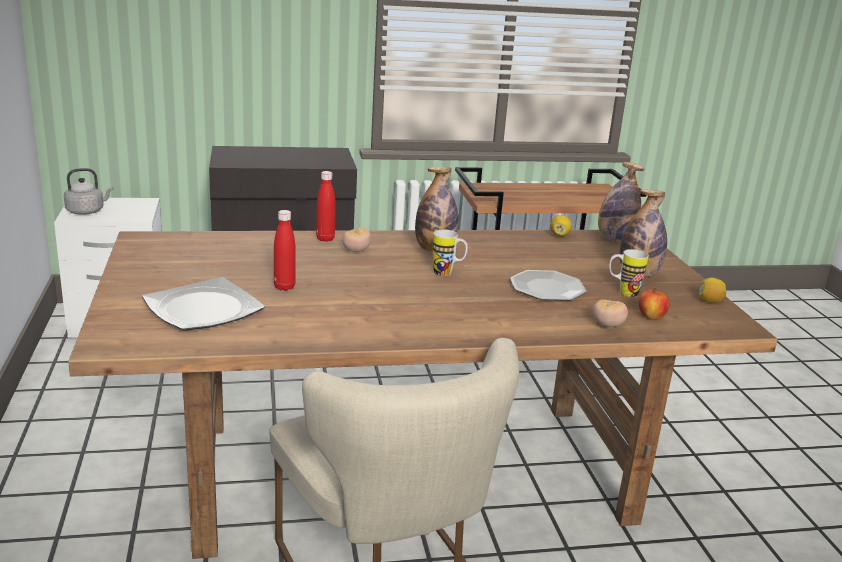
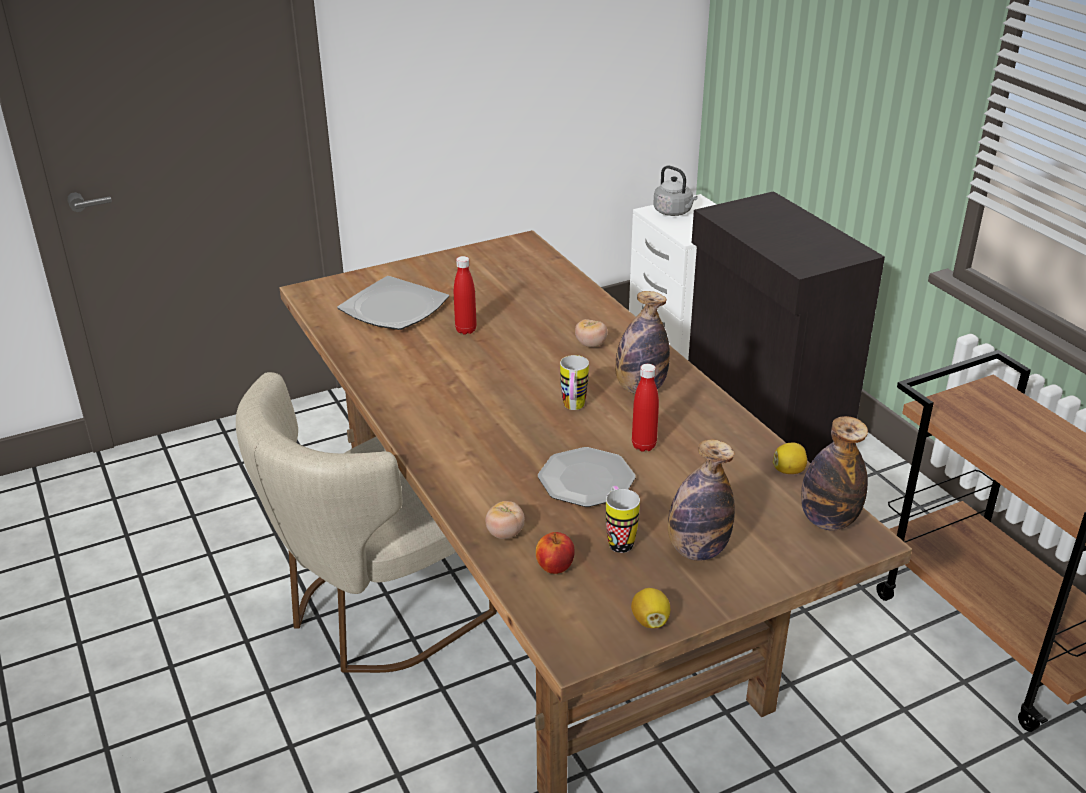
camera: 75 degrees right, 10 degrees up
red bottle [316,171,336,242] -> red bottle moved to [632,364,659,452]

